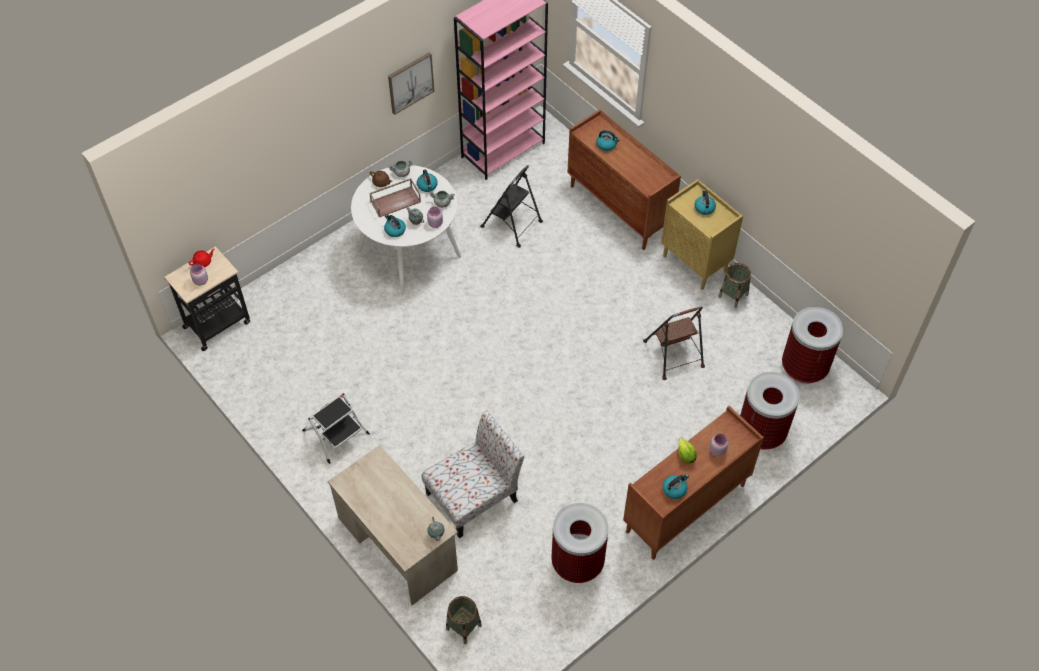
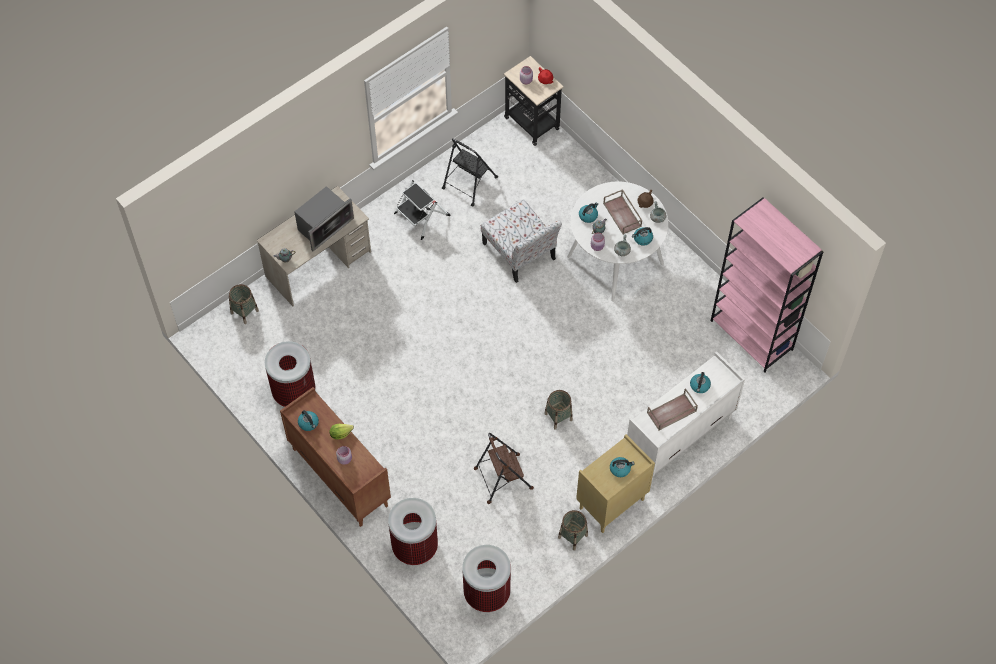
camera: 90 degrees right, 5 degrees up
picture [388,53,434,115] -> none
chair [421,411,524,538] -> chair moved to [481,199,562,283]
black step ladder [480,165,543,248] -> black step ladder moved to [442,138,498,206]
brown cabinet [567,110,681,250] -> white cabinet [627,351,745,481]
none -> microwave [294,186,354,251]
none -> basket [544,390,573,430]
none -> brown tray [647,388,698,430]

